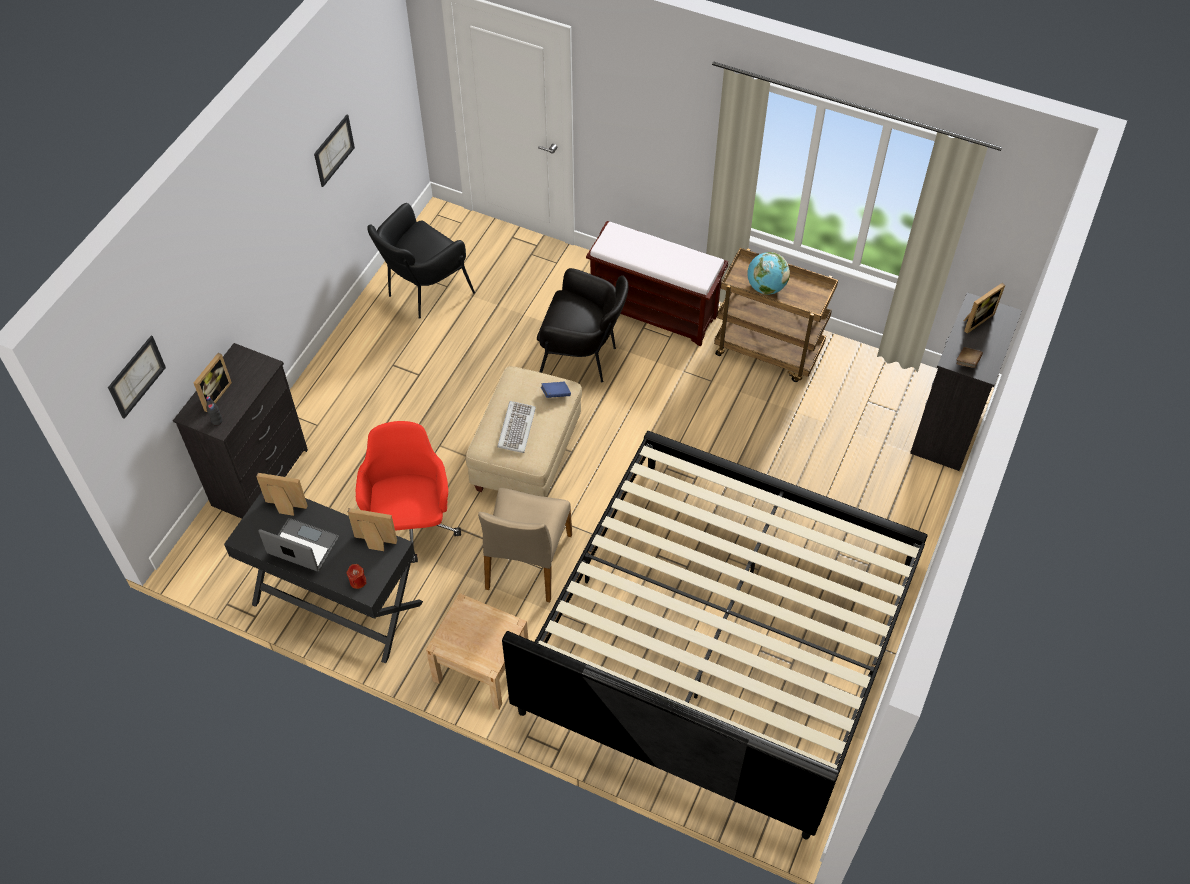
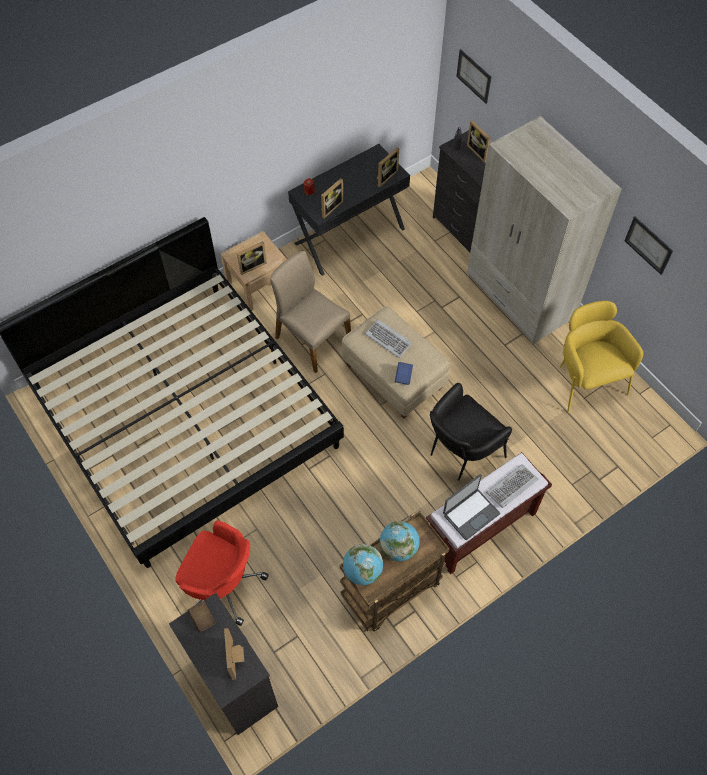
camera: 120 degrees right, 5 degrees up
laptop [259,518,339,571] -> laptop moved to [443,474,500,540]
red office chair [356,421,461,563] -> red office chair moved to [175,520,269,626]
black armchair [367,203,475,319] -> yellow armchair [560,301,643,413]
none -> picture frame [237,241,267,275]
none -> globe [343,544,383,585]
none -> beige wardrobe [467,116,622,344]
none -> keyboard [486,464,538,508]

